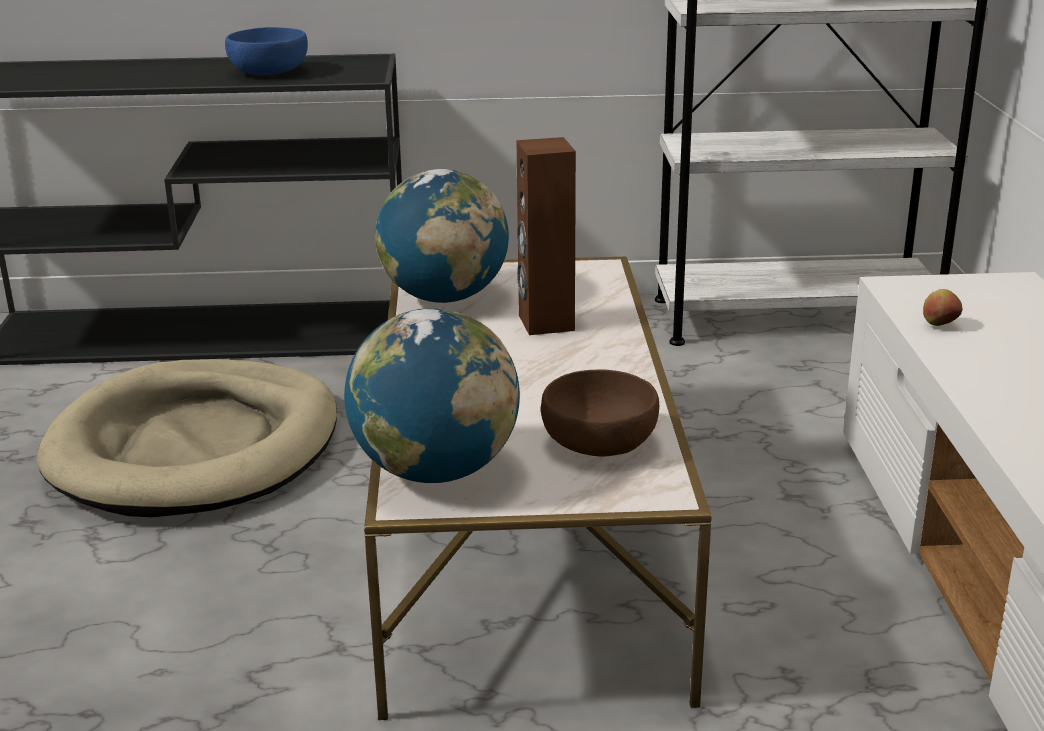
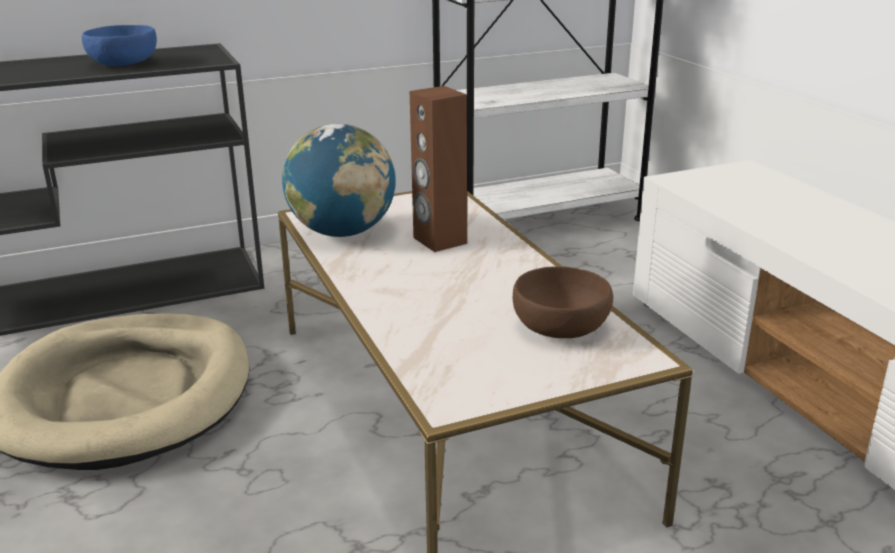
camera: 20 degrees left, 0 degrees up
globe [344,308,520,483] -> none
apple [923,289,962,326] -> none

